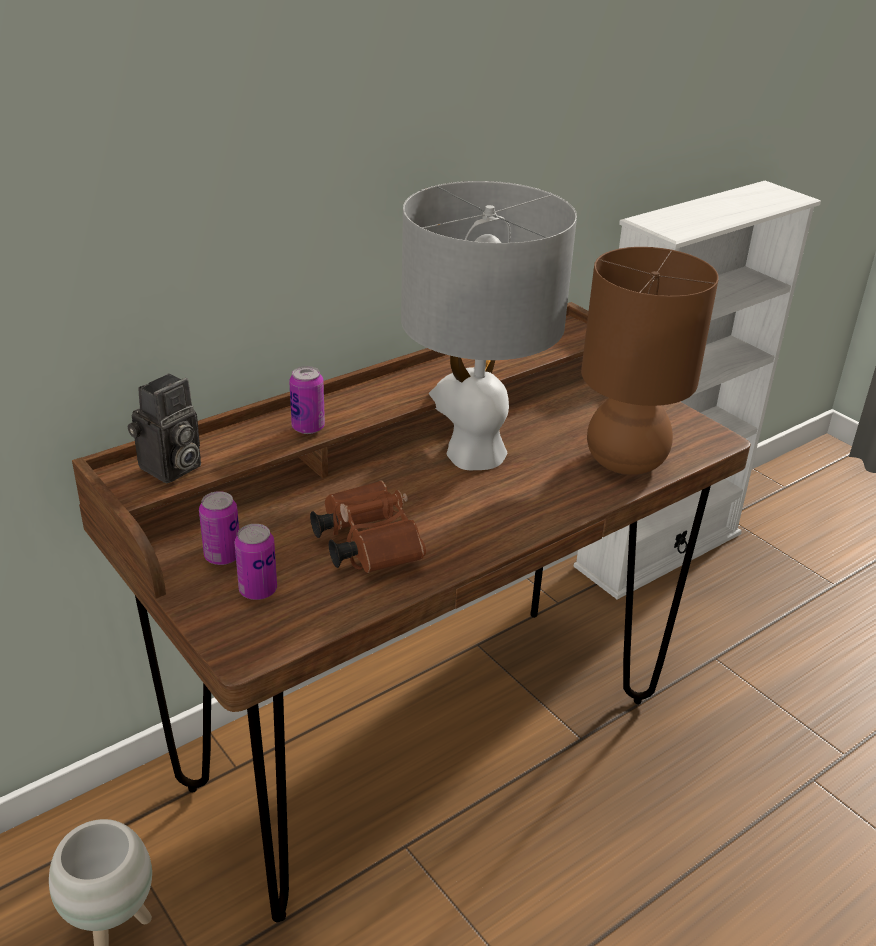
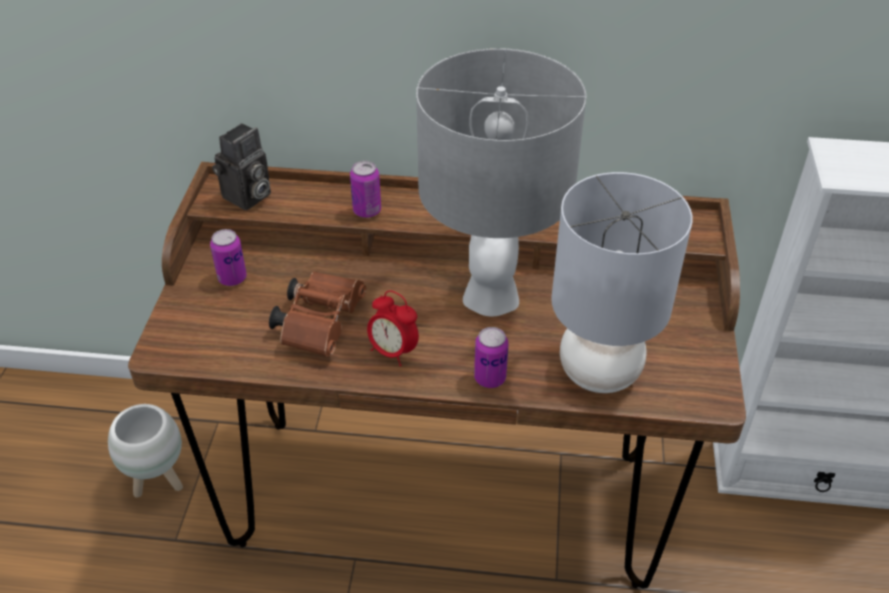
camera: 45 degrees right, 10 degrees up
camera [127,373,201,483] -> camera turned 45 degrees counterclockwise [212,123,271,210]
can [235,524,277,600] -> can moved to [474,327,508,388]
brown table lamp [581,247,719,475] -> grey table lamp [551,172,693,393]
none -> alarm clock [367,290,419,366]

